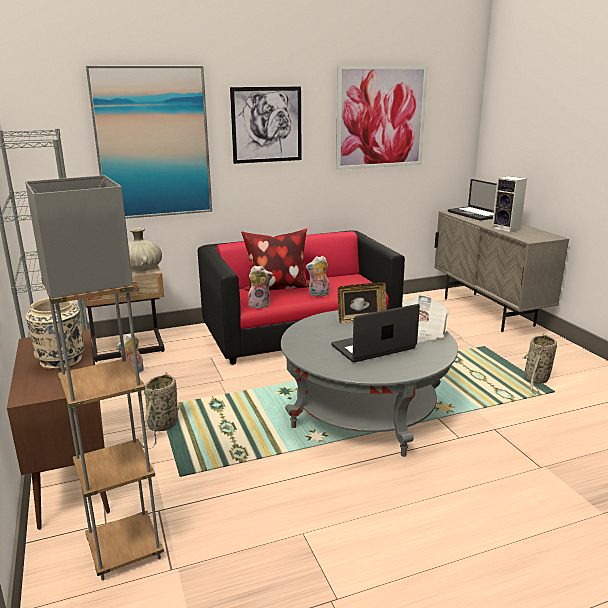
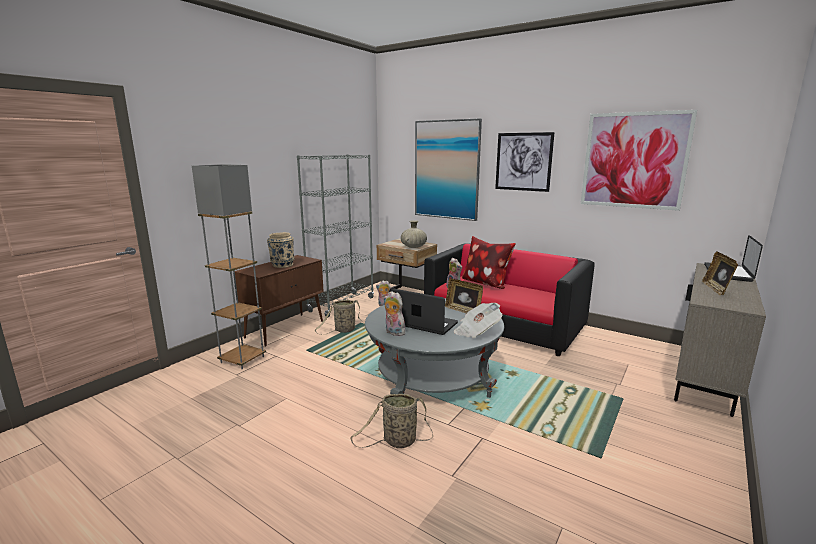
camera: 55 degrees right, 5 degrees down
plush toy [306,256,329,296] -> plush toy moved to [383,291,405,336]
speaker [492,176,527,232] -> picture frame [702,251,738,295]
basket [523,333,557,395] -> basket moved to [350,394,433,448]

